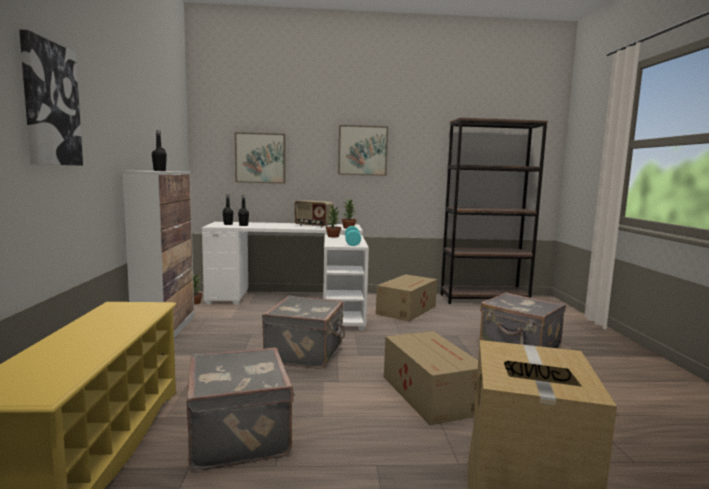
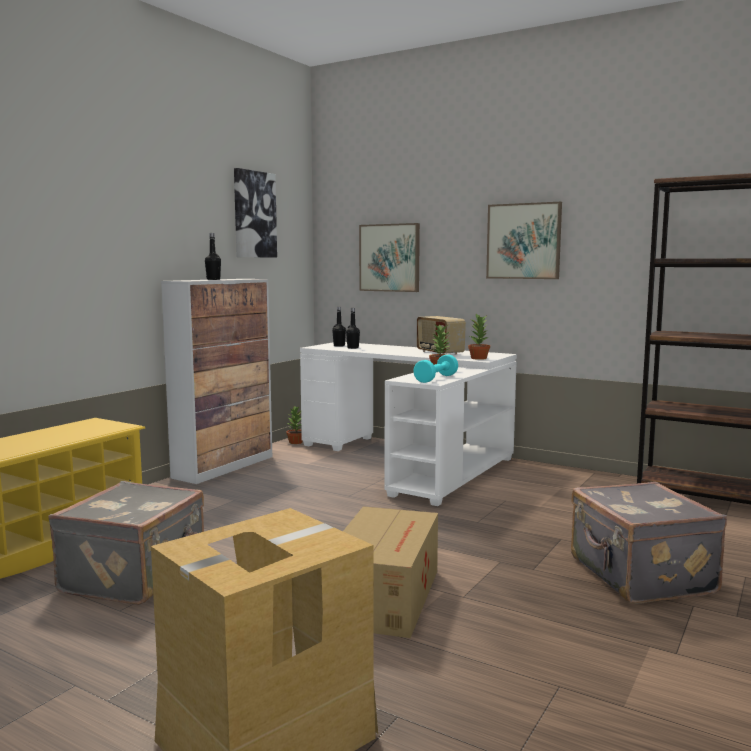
camera: 35 degrees right, 0 degrees up
picture [19,29,83,166] -> picture moved to [234,168,277,258]
grey suitcase [262,295,345,369] -> none
cardboard box [376,274,437,322] -> none

